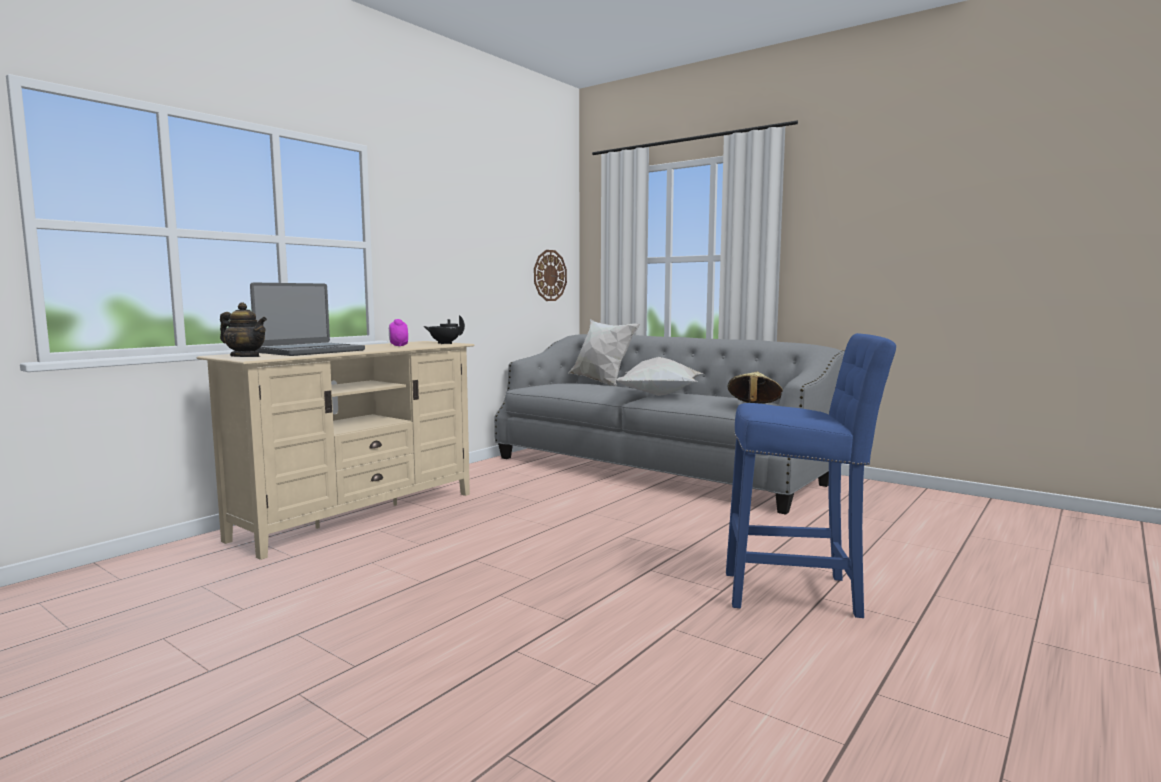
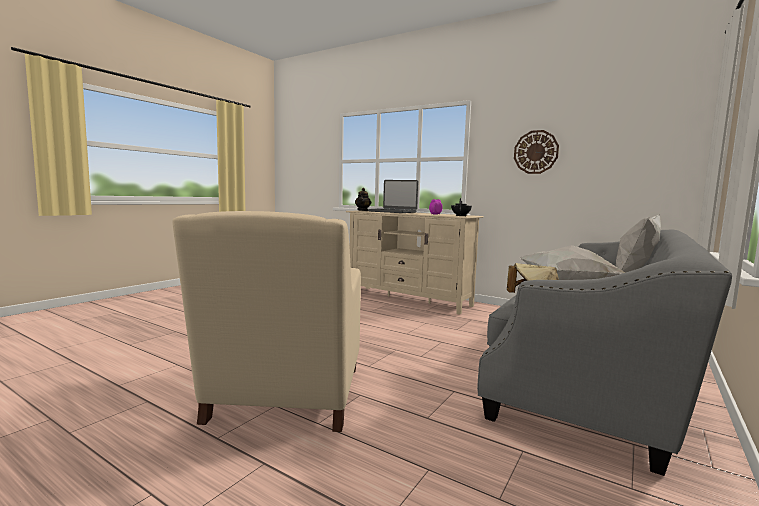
camera: 85 degrees right, 0 degrees up
wall clock [534,250,567,301] -> wall clock moved to [514,130,559,174]
blue stool [726,333,896,618] -> beige armchair [172,211,361,432]

